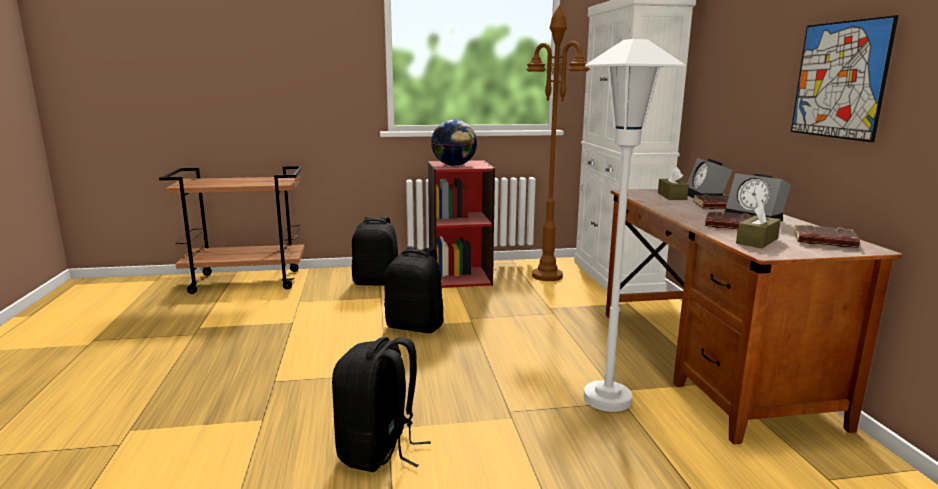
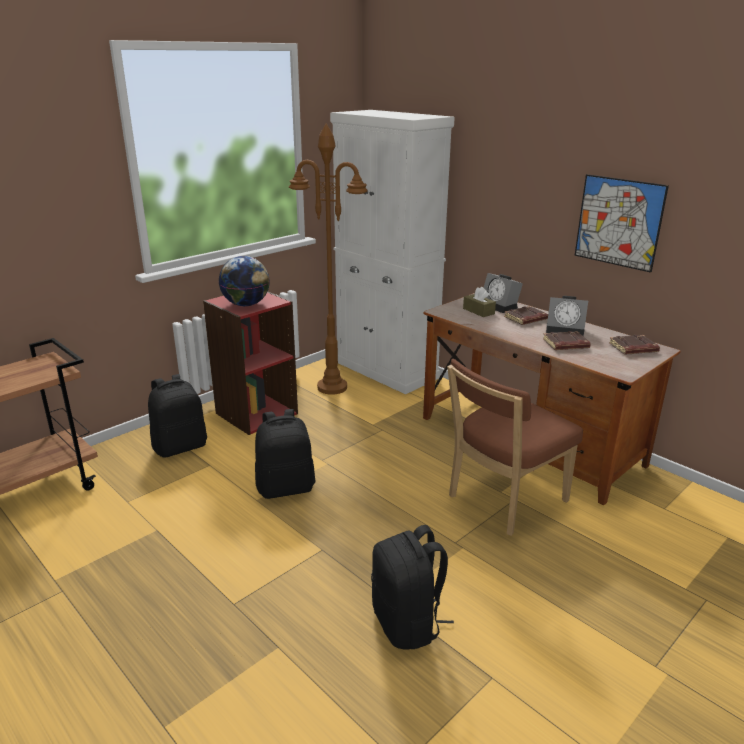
camera: 35 degrees left, 10 degrees up
white floor lamp [584,39,685,412] -> brown chair [447,359,583,536]
brown tissue box [736,201,781,248] -> none

